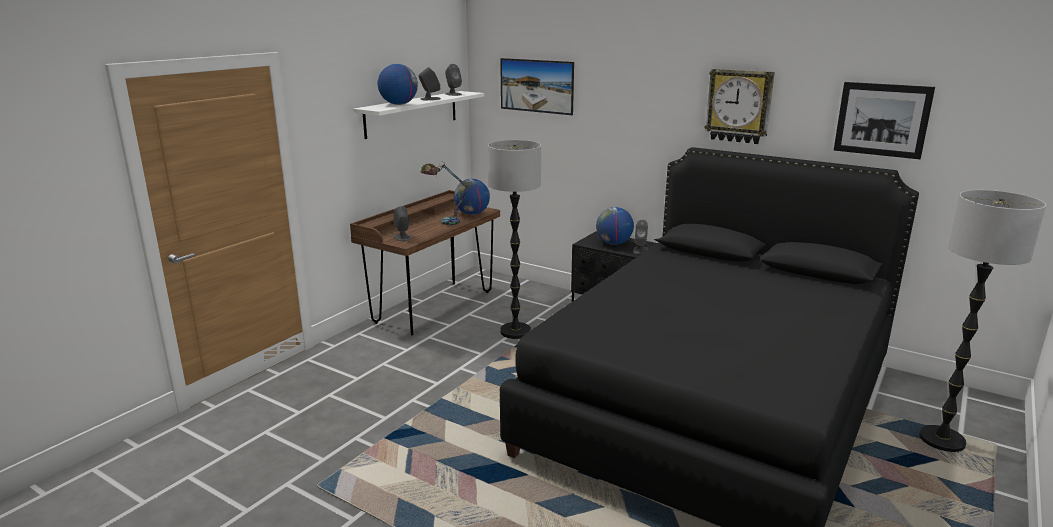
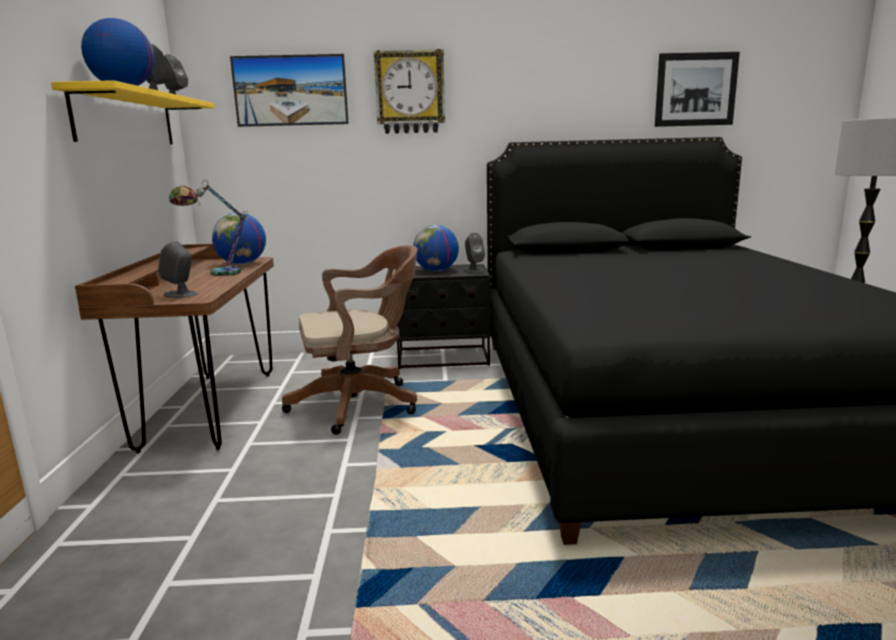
camera: 35 degrees left, 5 degrees down
white shelf [353,91,484,139] -> yellow shelf [51,80,215,144]
floor lamp [488,140,541,339] -> brown office chair [282,245,417,435]
wall clock [705,69,775,144] -> wall clock moved to [374,49,445,134]

